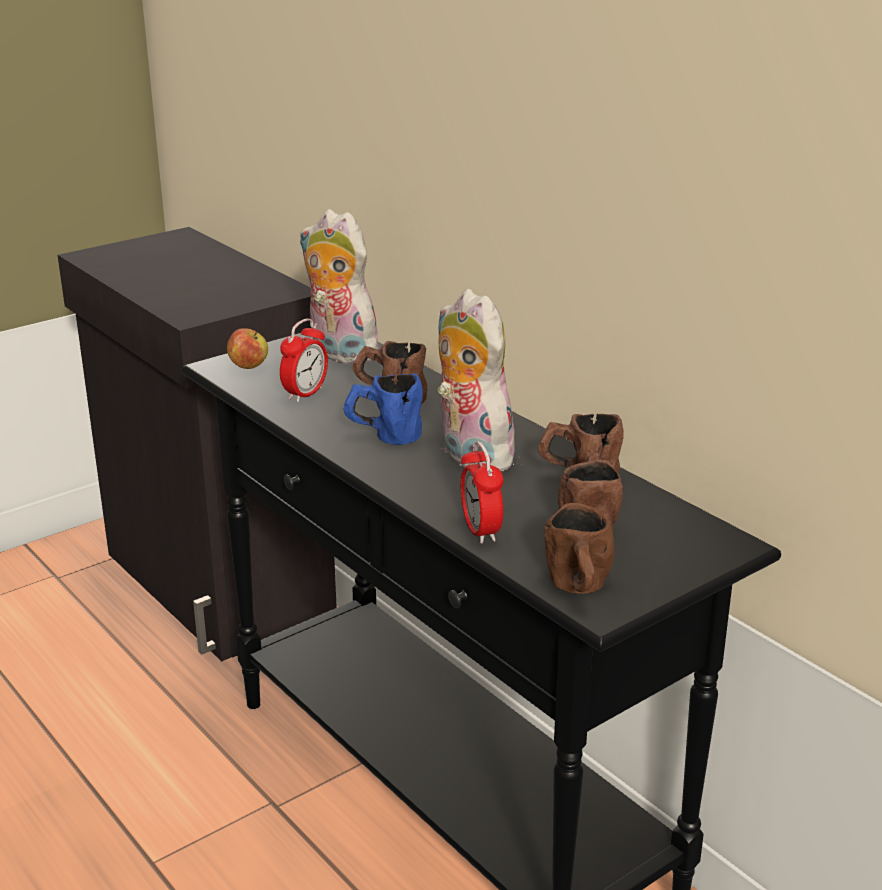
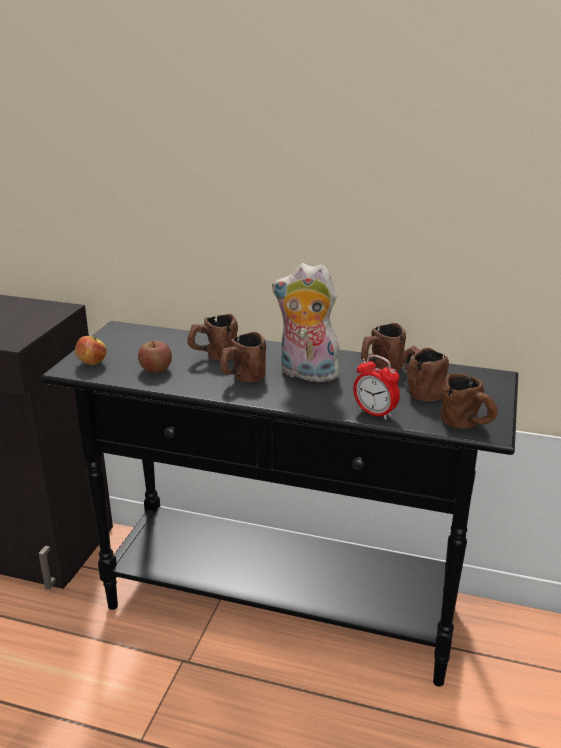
camera: 35 degrees left, 0 degrees up
alarm clock [280,318,328,403] -> apple [138,341,172,373]
plush toy [299,209,379,365] -> none
blue mug [344,374,423,445] -> brown mug [220,332,266,383]

